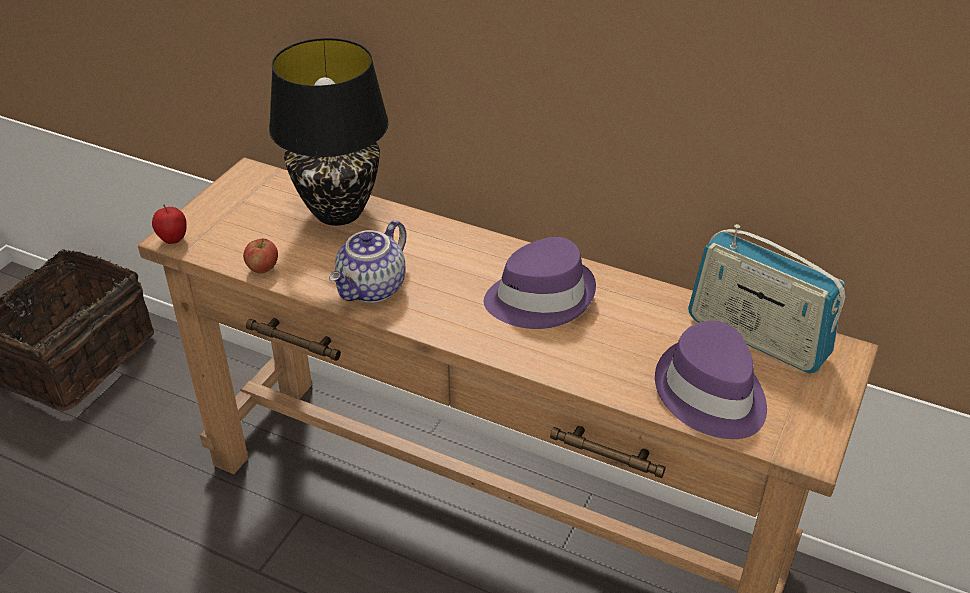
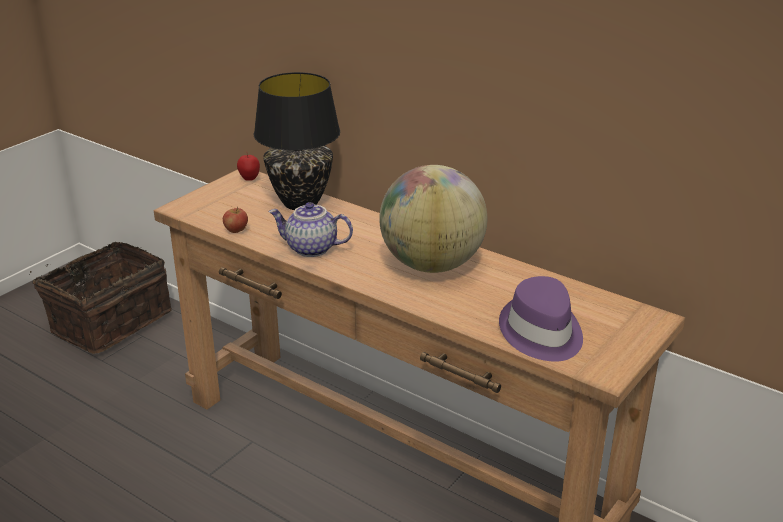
camera: 10 degrees right, 10 degrees down
apple [152,205,187,244] -> apple moved to [237,152,260,181]
teapot [329,220,407,303] -> teapot turned 60 degrees clockwise [268,202,353,257]
purple hat [484,237,596,329] -> globe [379,165,487,273]
radio [688,224,845,373] -> none

